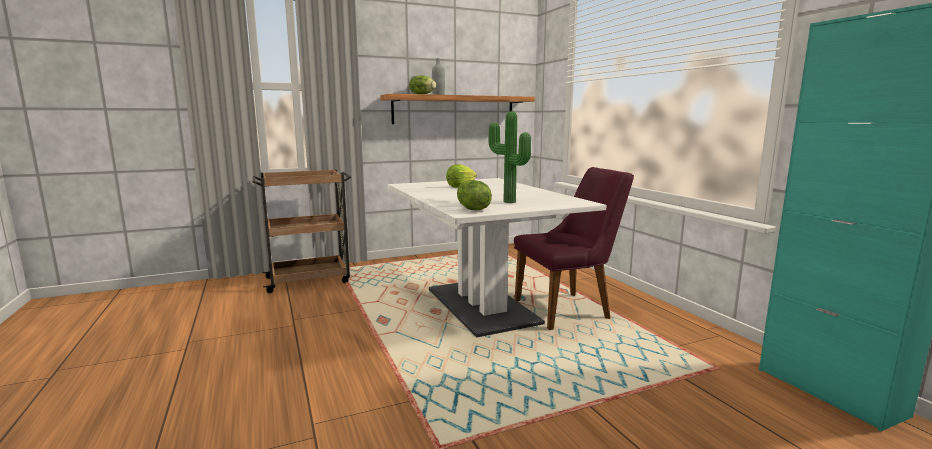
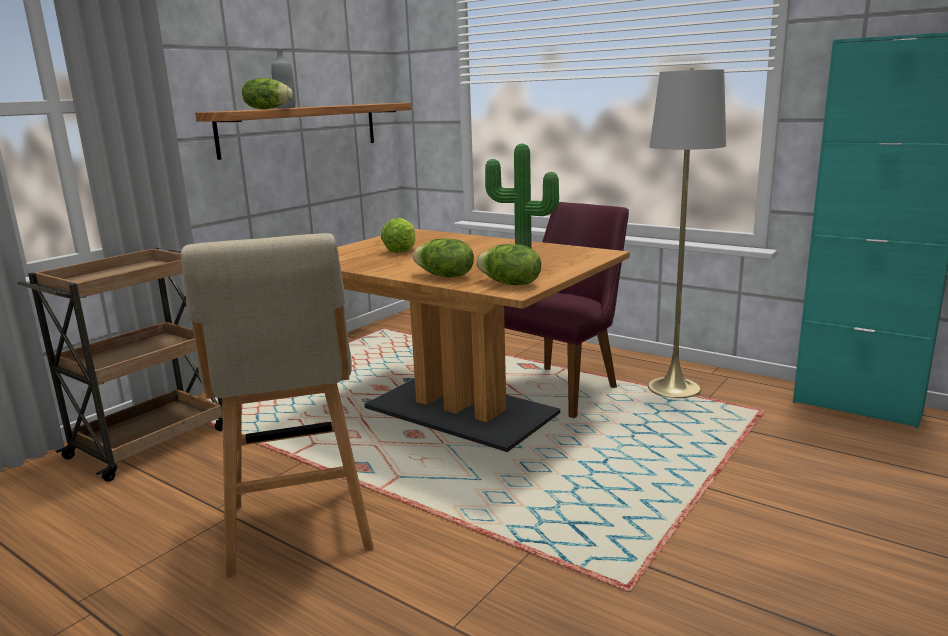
camera: 30 degrees left, 5 degrees up
white dining table [388,178,607,337] -> brown dining table [337,229,630,452]
none -> beige stool [181,233,374,578]
none -> lettuce [413,238,474,277]
none -> grey floor lamp [648,68,726,398]

